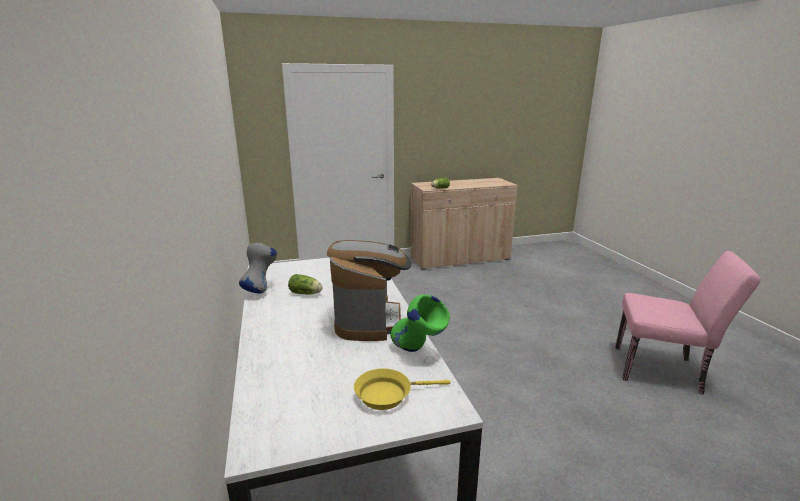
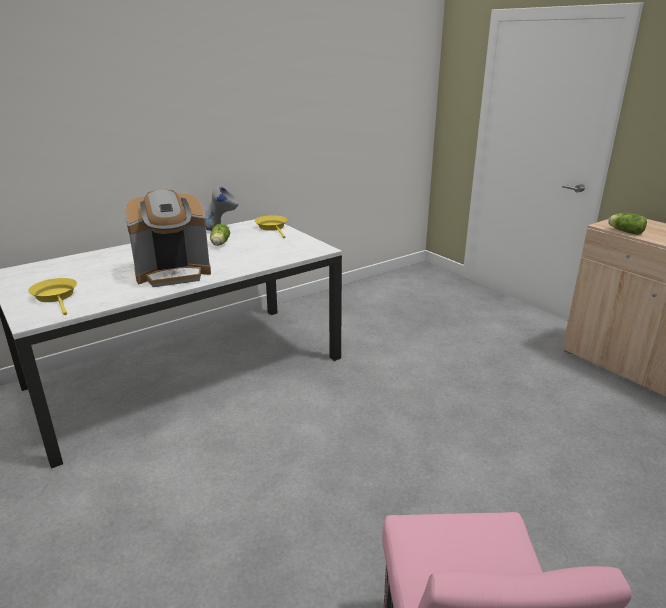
camera: 70 degrees right, 5 degrees up
green vase [390,295,450,352] -> none
none -> yellow frying pan [255,215,287,238]

